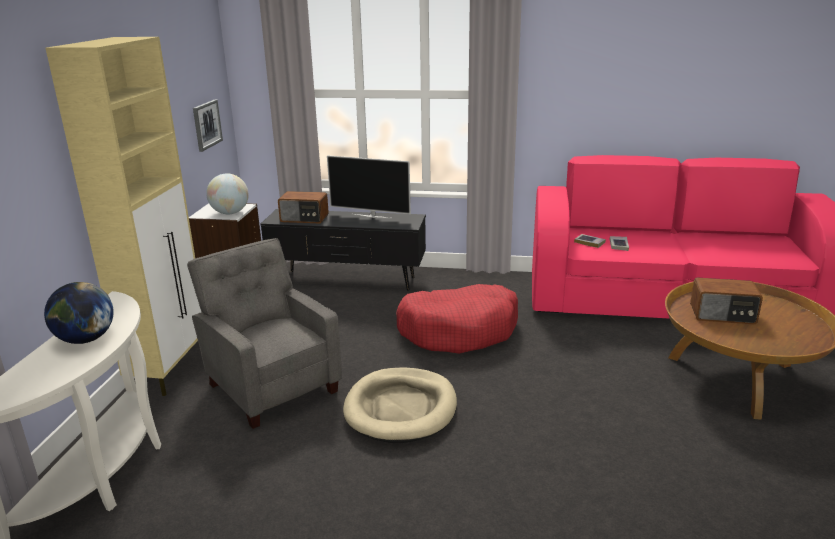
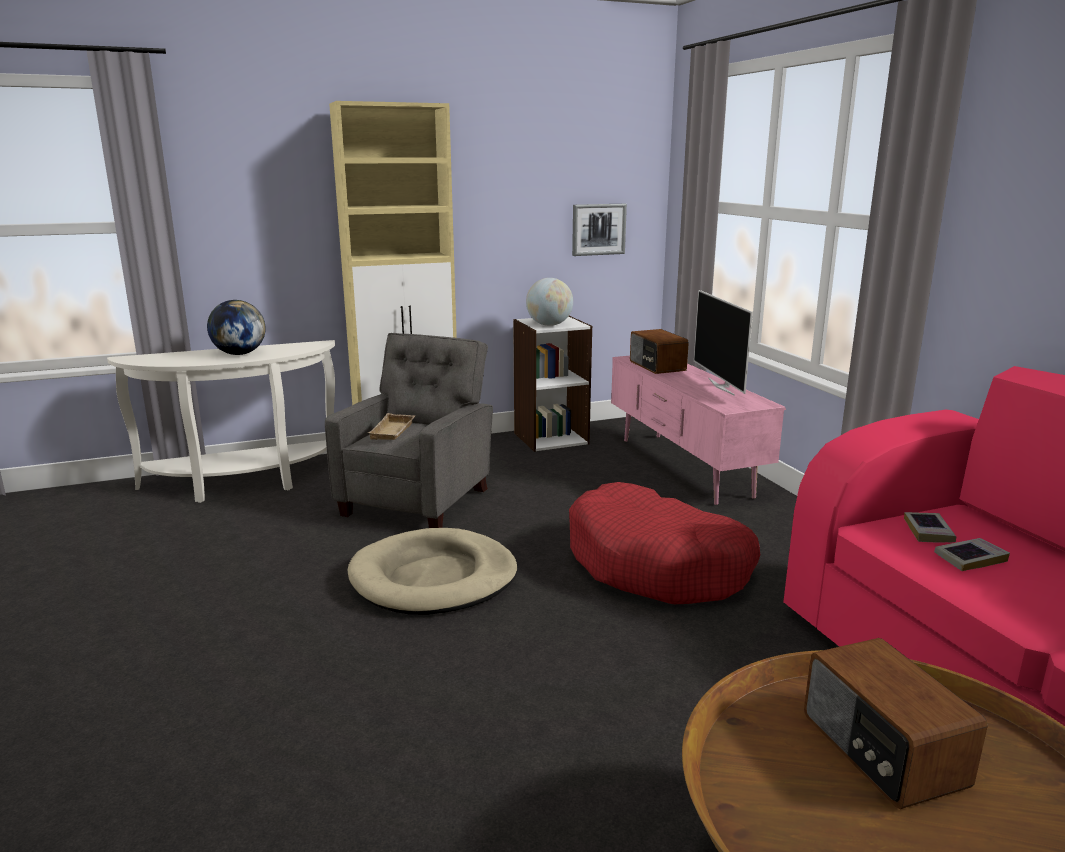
camera: 60 degrees right, 5 degrees down
black tv stand [261,209,426,290] -> pink tv stand [611,356,786,505]
none -> beige tray [368,413,416,440]

